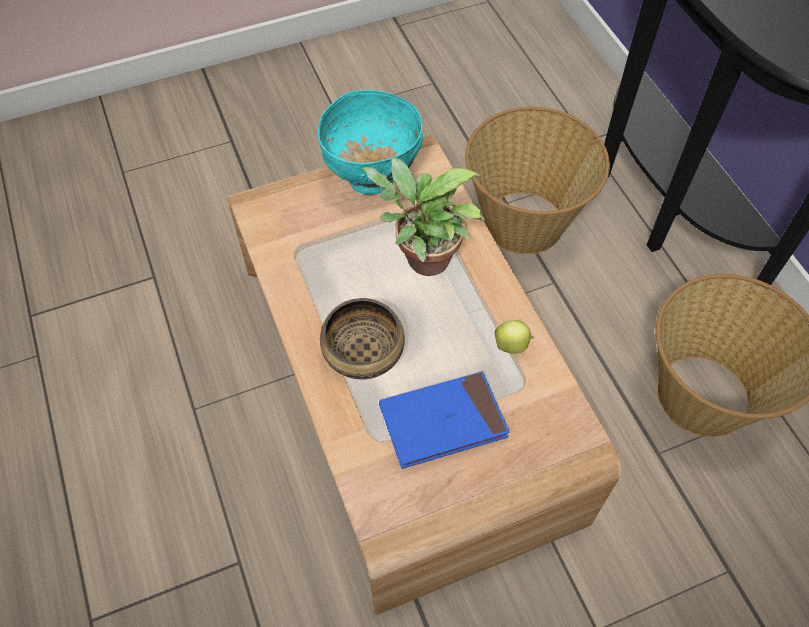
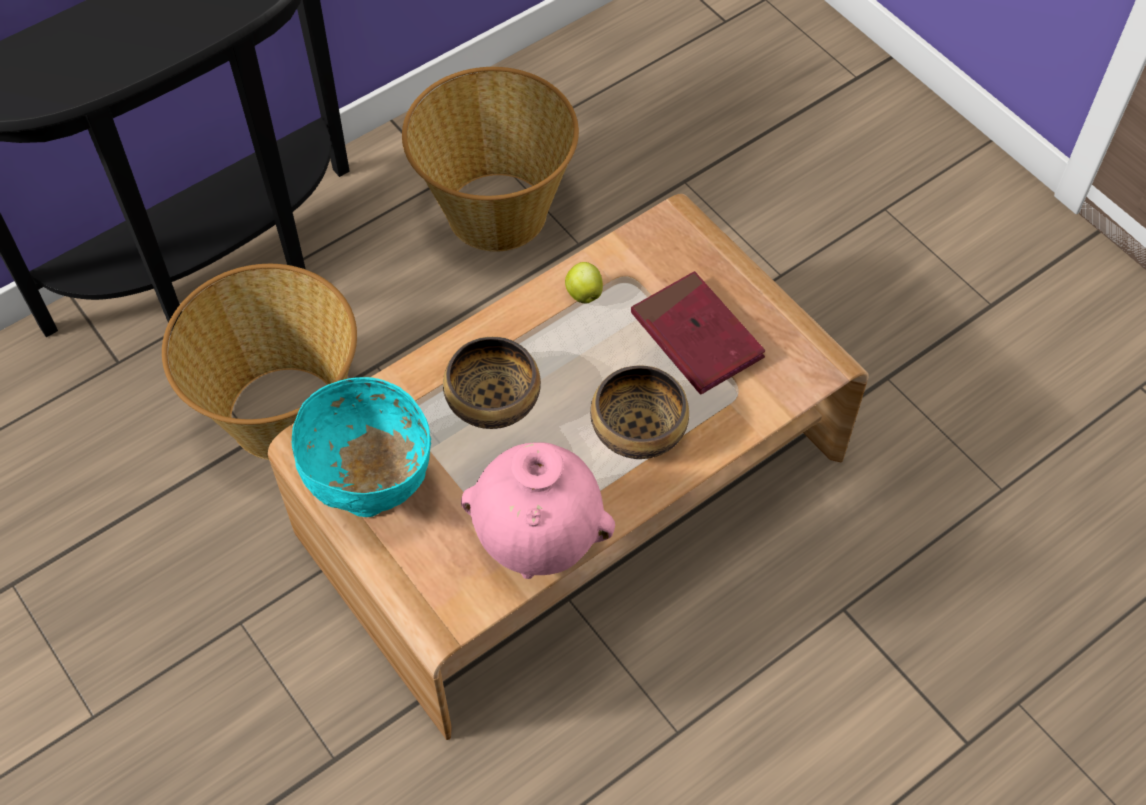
camera: 105 degrees left, 0 degrees up
potted plant [362,158,485,276] -> bowl [443,337,541,429]
blue book [379,371,509,469] -> red book [631,271,765,395]
none -> pink vase [461,442,615,579]

